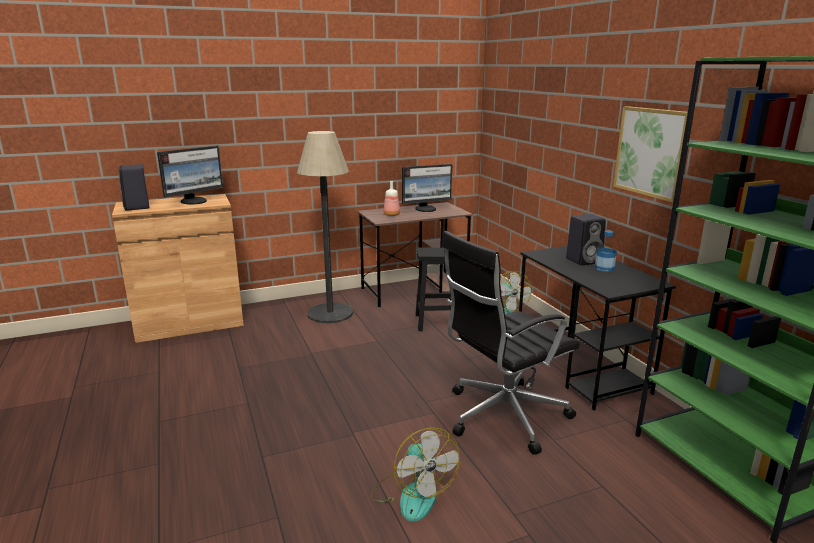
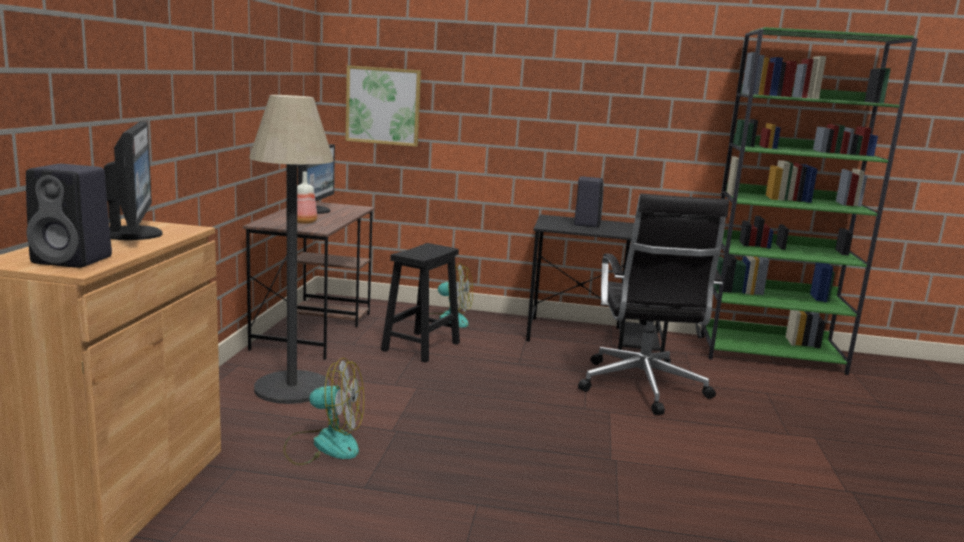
camera: 60 degrees left, 5 degrees down
fan [371,428,460,522] -> fan moved to [283,358,364,465]
bottle [595,230,617,272] -> none
picture [613,106,688,203] -> picture moved to [345,65,421,147]

